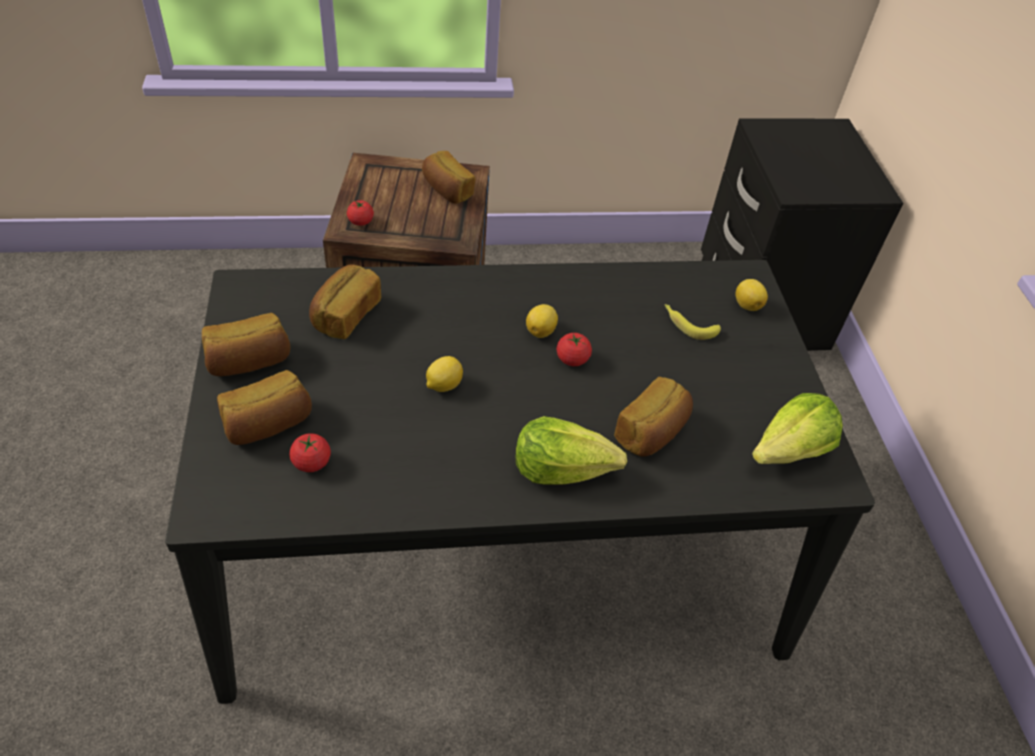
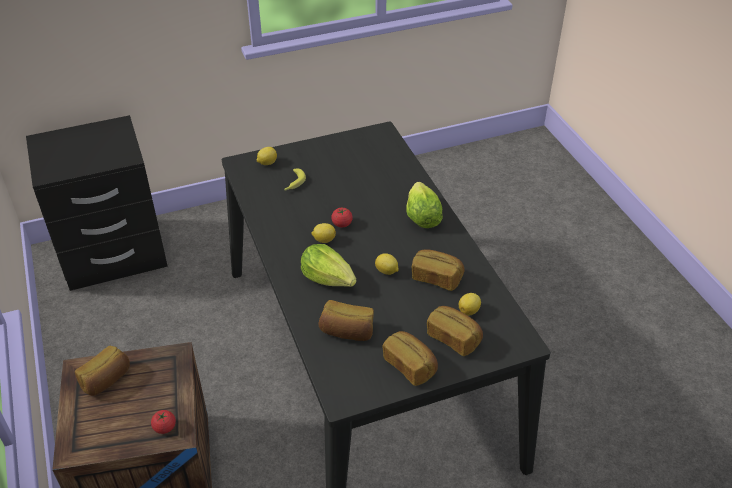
camera: 100 degrees left, 5 degrees down
tomato [289,433,331,472] -> lemon [459,293,481,316]
bread [614,377,693,457] -> bread moved to [412,249,465,291]
lettuce [752,393,843,464] -> lettuce moved to [301,244,357,287]

